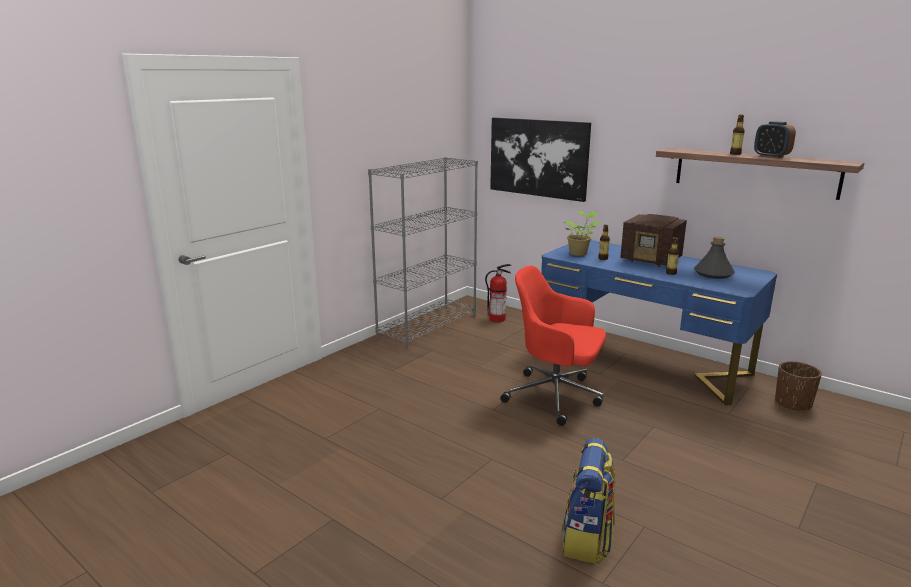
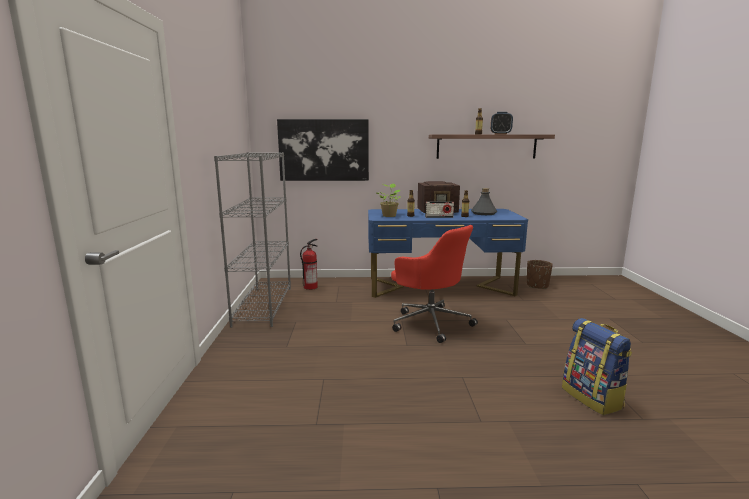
camera: 40 degrees left, 5 degrees down
red office chair [500,266,606,426] -> red office chair turned 120 degrees counterclockwise [391,225,478,343]
none -> radio [425,201,454,218]

